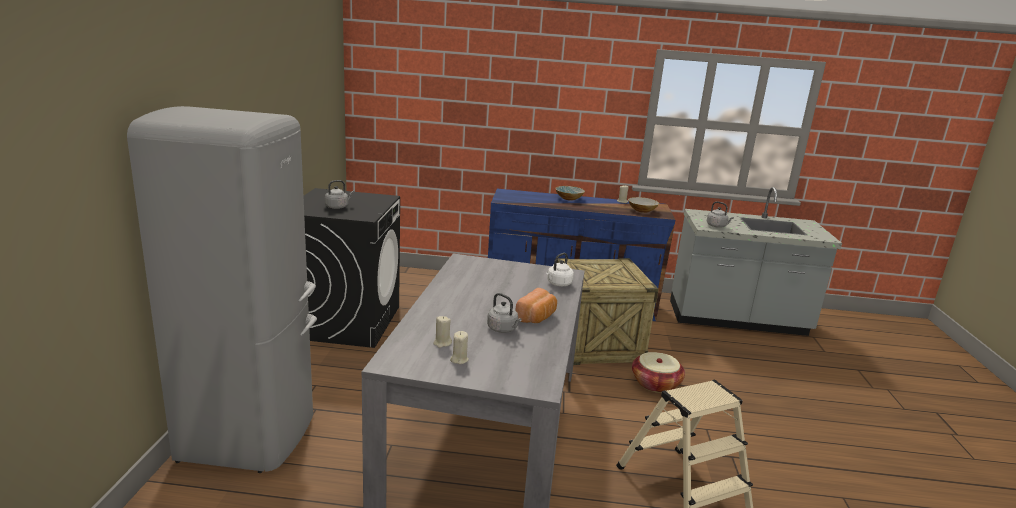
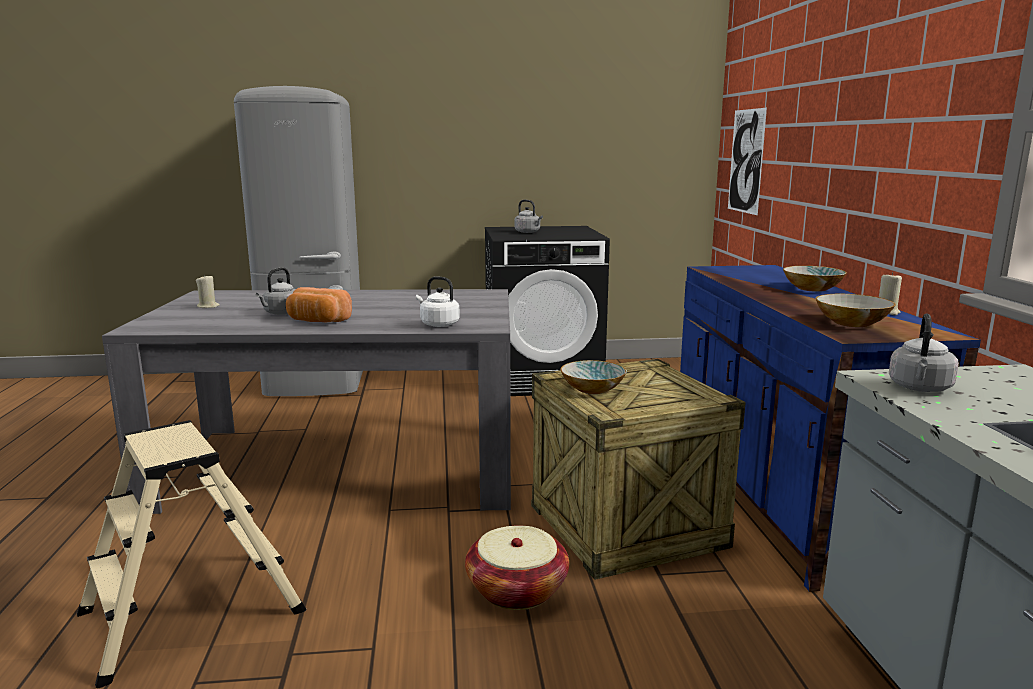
camera: 80 degrees right, 5 degrees down
beige candle [433,316,452,348] -> none
none -> bowl [560,360,627,394]
none -> picture [728,108,767,215]

